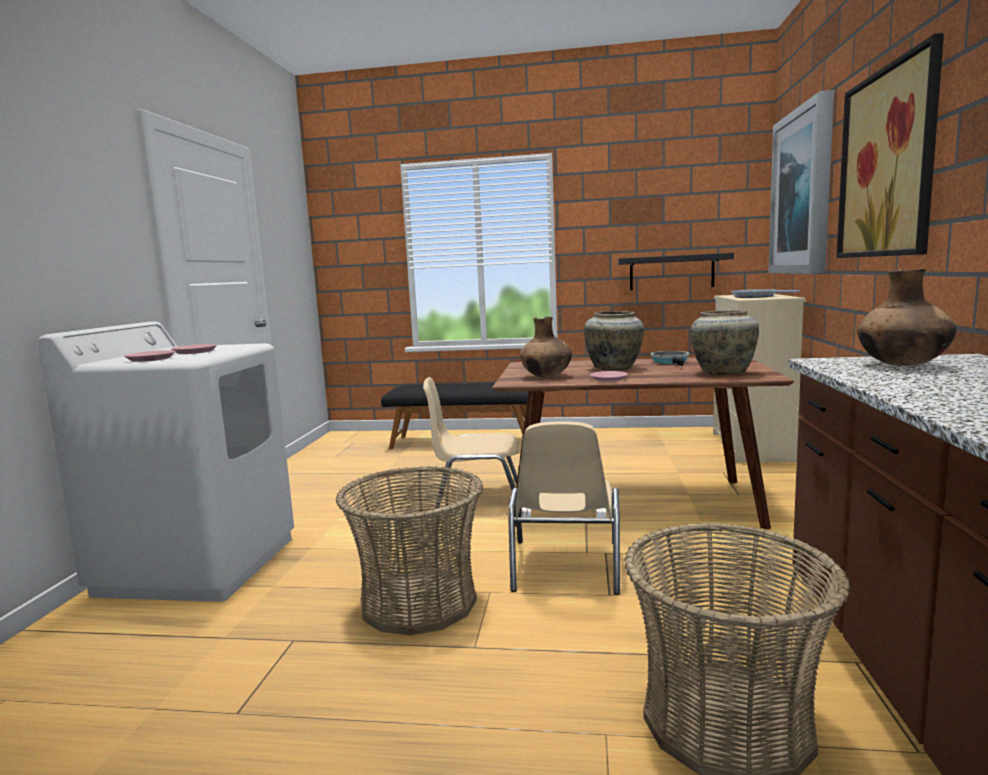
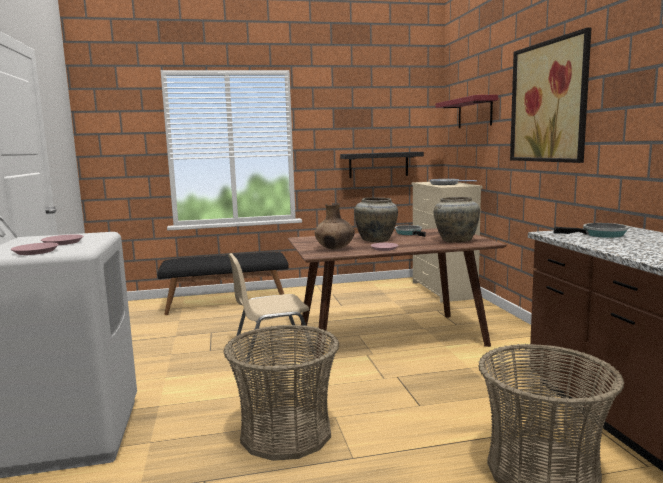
camera: 20 degrees left, 0 degrees up
beige chair [508,422,620,595] -> none
picture [768,90,834,274] -> red shelf [435,95,498,128]
brown vase [857,269,957,366] -> frying pan [554,223,628,238]

